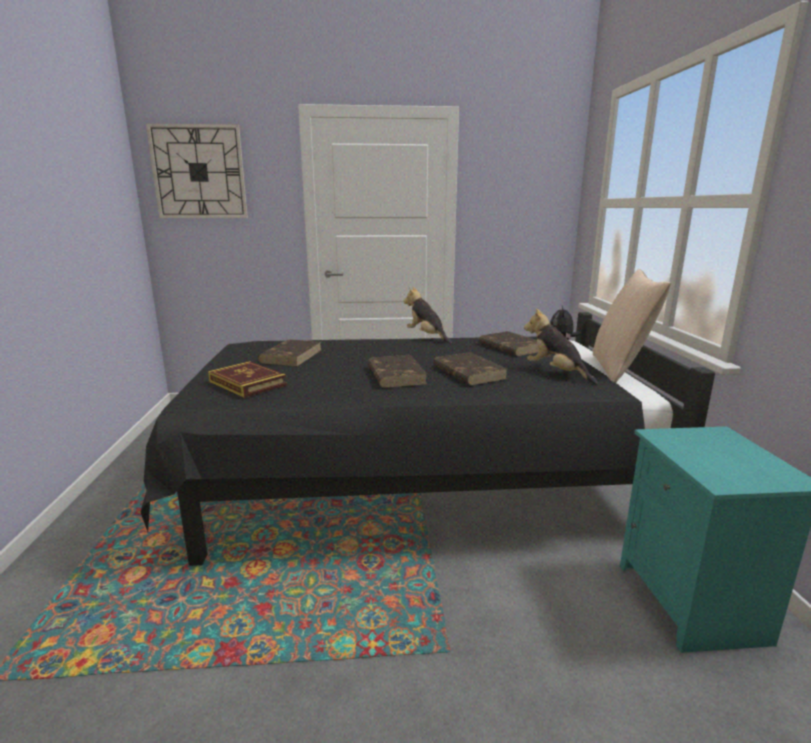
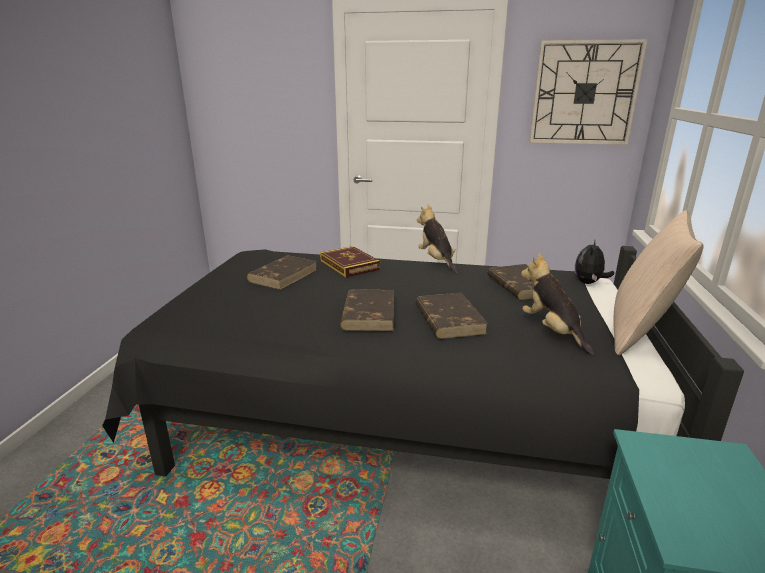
camera: 15 degrees right, 5 degrees up
wall clock [146,123,248,218] -> wall clock moved to [530,39,648,145]
book [208,361,287,398] -> book moved to [320,246,380,278]

